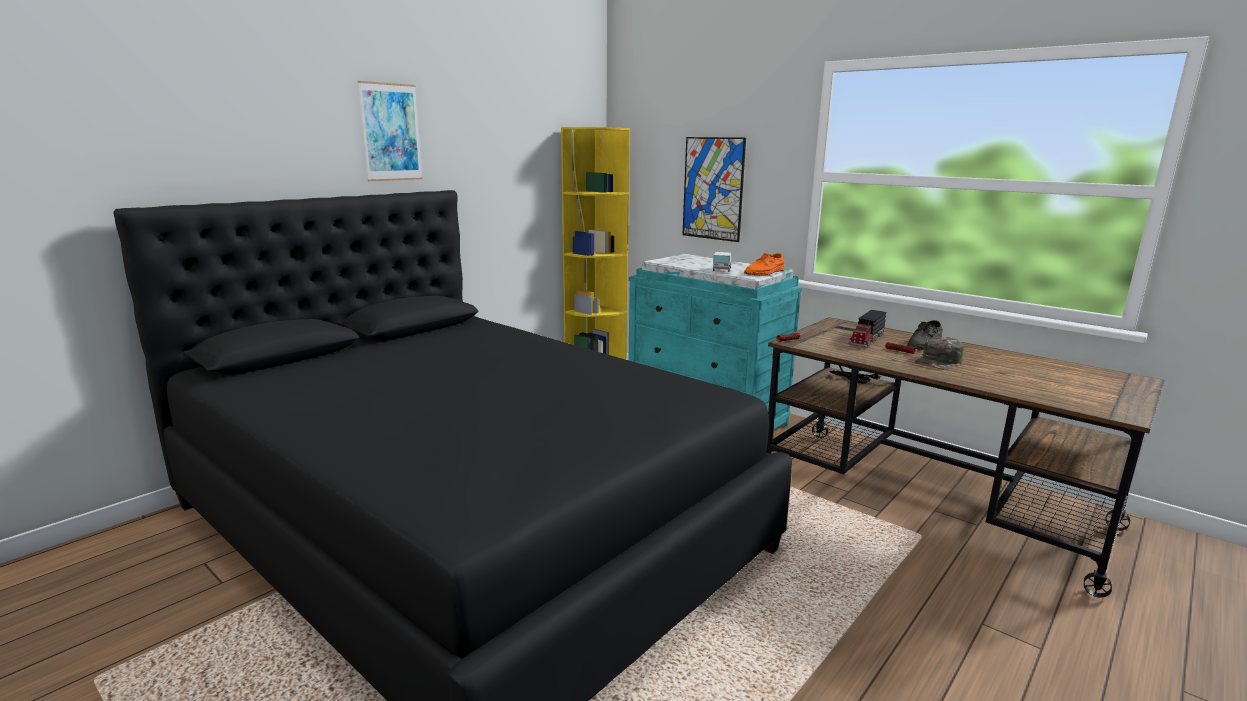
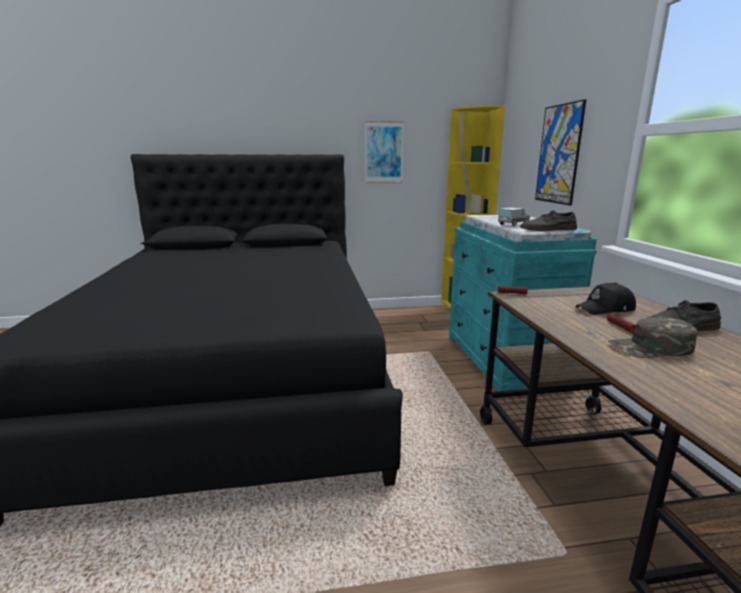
camera: 40 degrees right, 0 degrees up
picture [358,81,423,181] -> picture moved to [365,121,404,183]
orange shoe [744,253,785,275] -> grey shoe [520,210,577,231]
toy truck [848,310,886,347] -> black cap [576,282,636,315]

